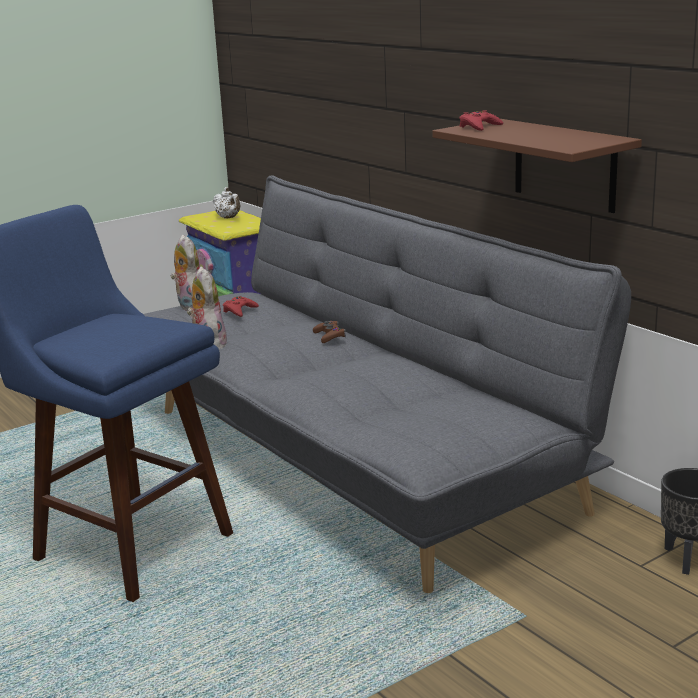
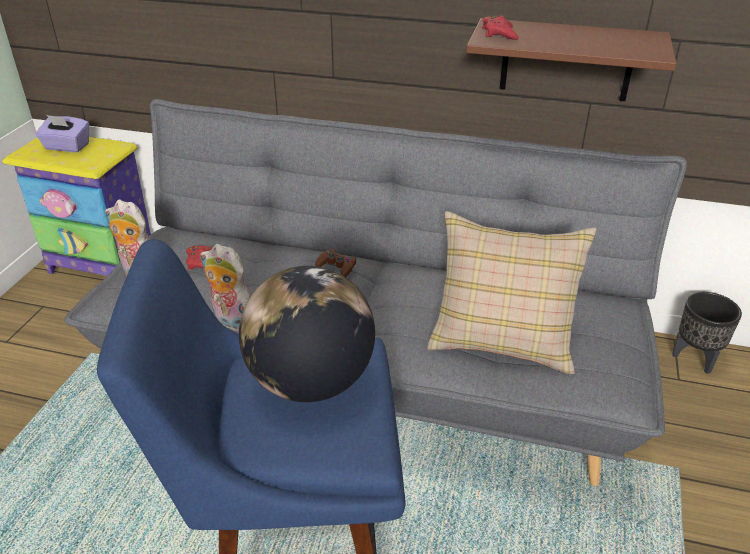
camera: 40 degrees left, 15 degrees up
white teapot [213,187,240,219] -> purple tissue box [35,115,89,152]
none -> globe [239,266,375,402]
none -> beige pillow [427,211,597,374]

